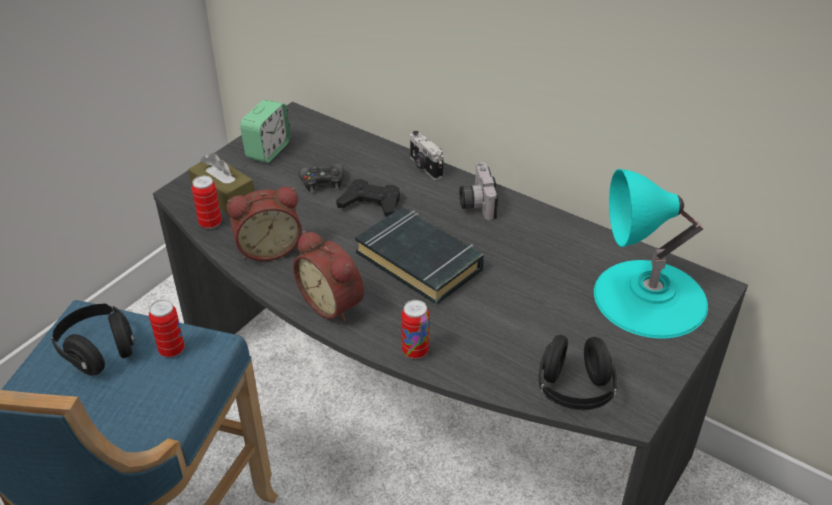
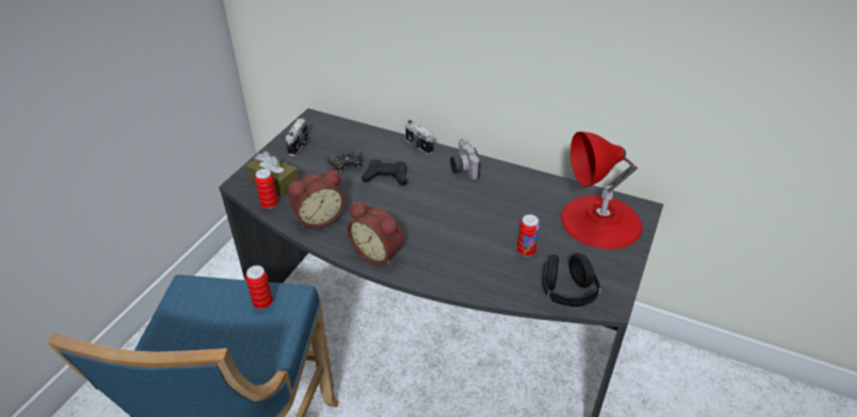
camera: 10 degrees left, 0 degrees up
black headphones [51,304,135,376] -> none
alarm clock [240,100,291,163] -> camera [285,118,308,156]
black book [355,207,484,305] -> none
can [402,300,429,359] -> can moved to [517,214,540,257]
turquoise table lamp [594,169,708,338] -> red table lamp [561,132,642,249]

